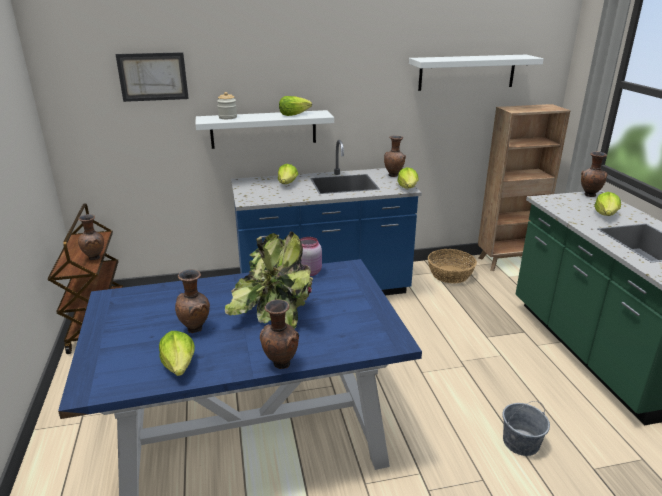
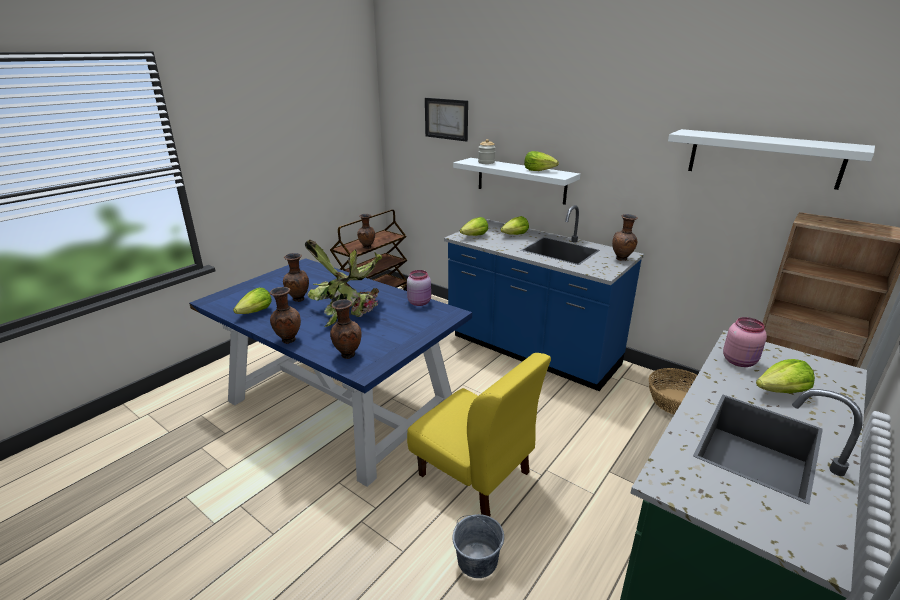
camera: 50 degrees right, 0 degrees up
lettuce [397,167,419,188] -> lettuce moved to [460,217,488,236]
brown vase [581,152,608,197] -> brown vase moved to [330,299,361,359]
none -> yellow chair [407,353,551,517]
none -> pink jar [723,317,767,367]

